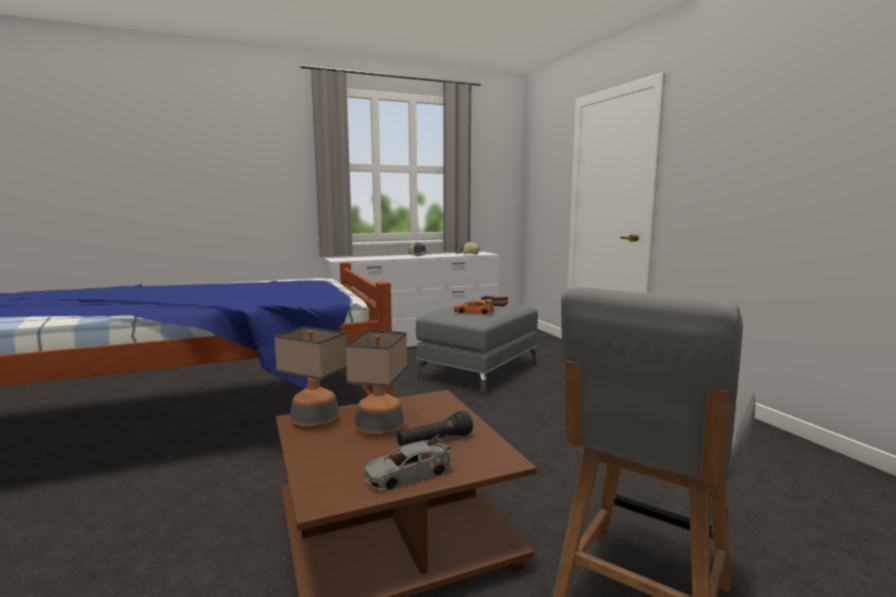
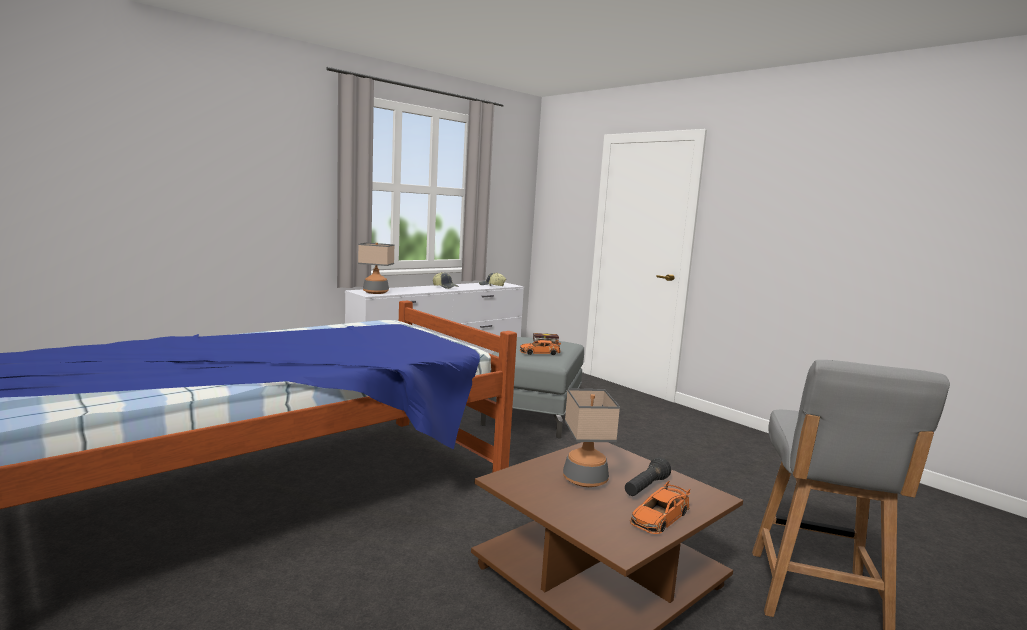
camera: 20 degrees left, 0 degrees up
table lamp [274,326,347,428] -> table lamp moved to [358,243,395,294]
grey toy car [364,434,452,490] -> orange toy car [630,481,691,534]

